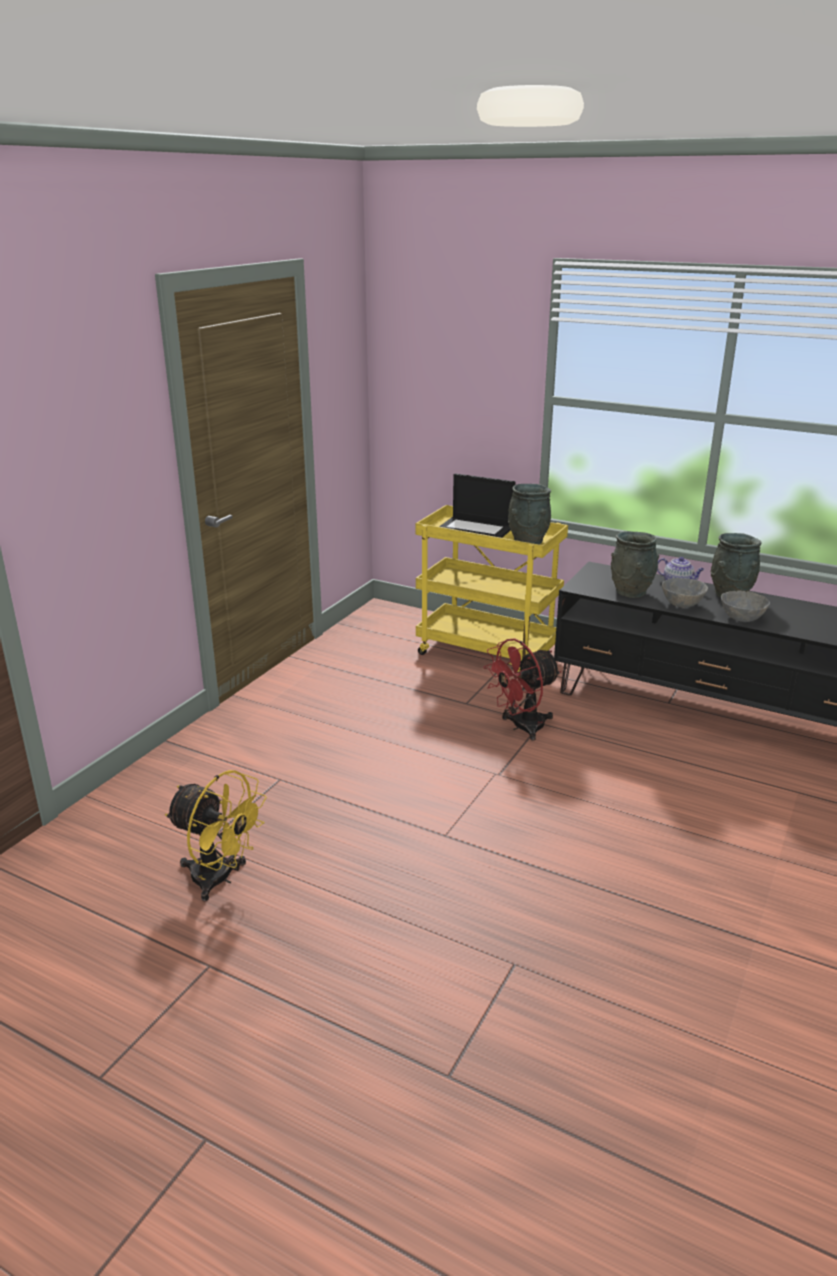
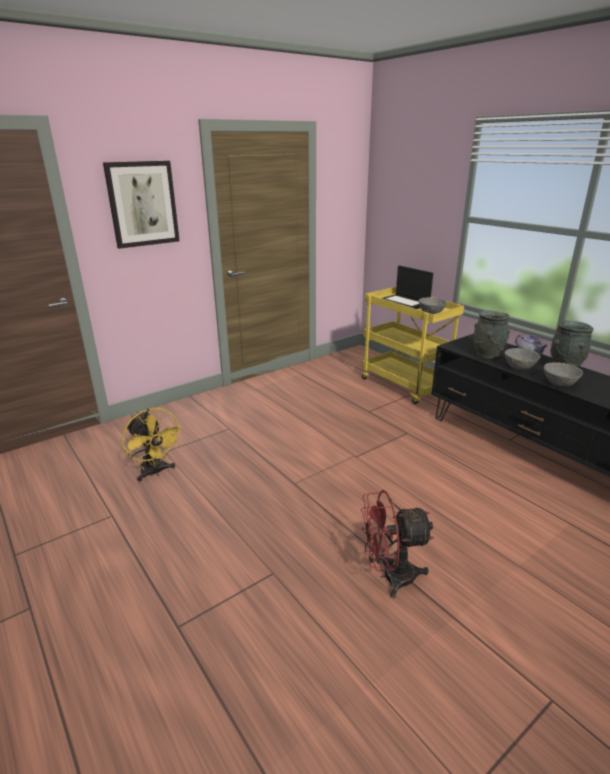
camera: 25 degrees right, 0 degrees up
red fan [483,638,561,741] -> red fan moved to [361,490,434,598]
grey vase [508,484,551,545] -> grey bowl [419,297,447,314]
none -> picture [103,161,180,249]

